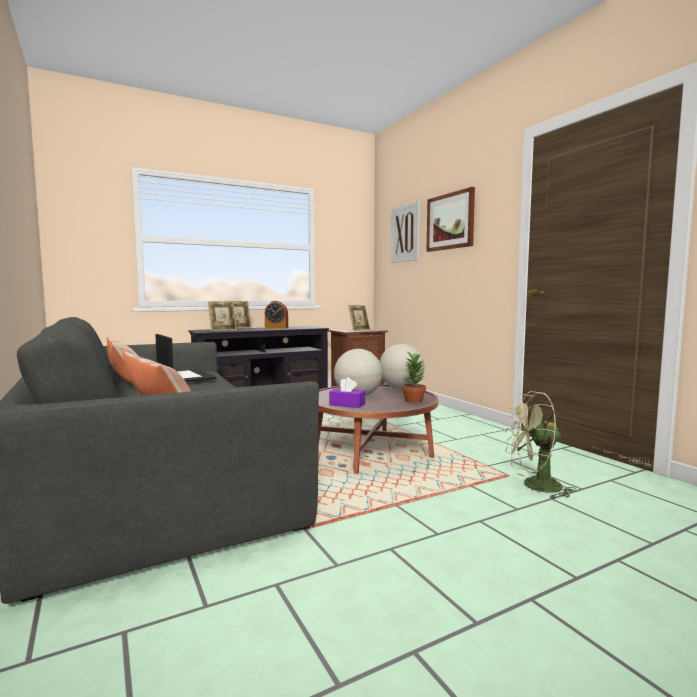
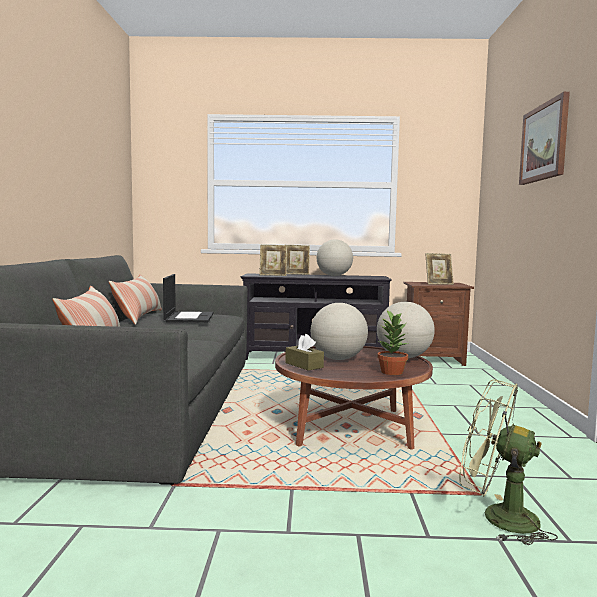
camera: 30 degrees right, 0 degrees up
alarm clock [265,301,288,329] -> globe [317,240,353,276]
purple tissue box [329,377,365,408] -> brown tissue box [285,334,324,371]
picture [391,201,420,263] -> none

